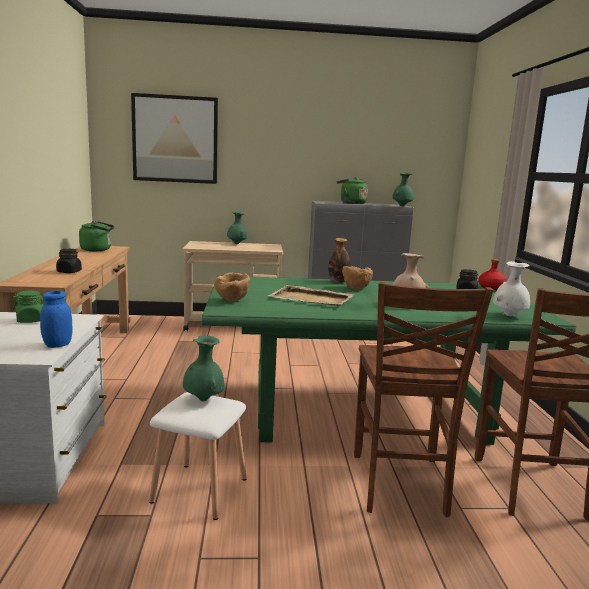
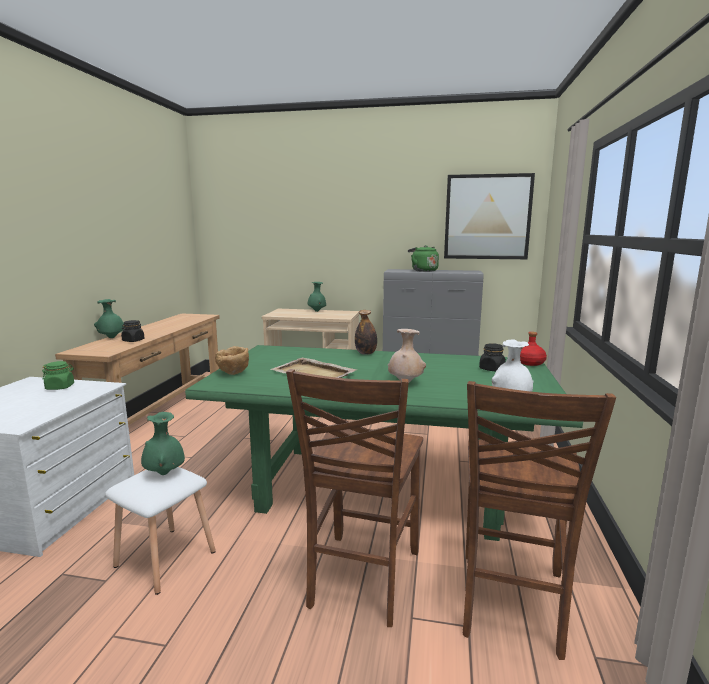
camera: 15 degrees right, 0 degrees up
blue jar [40,291,72,348] -> none
green kettle [79,221,114,251] -> none
picture [131,93,218,184] -> picture moved to [444,173,535,259]
brown bowl [342,266,373,290] -> none
green vase [392,173,414,206] -> green vase moved to [94,299,124,338]

